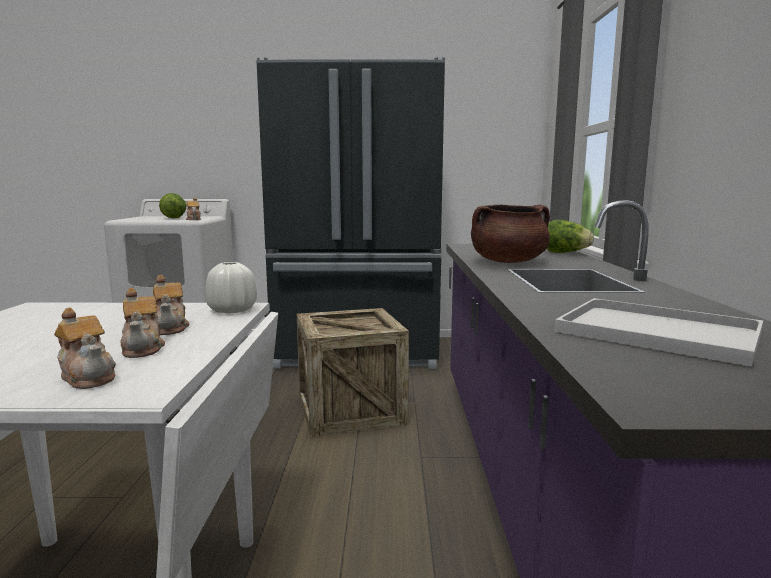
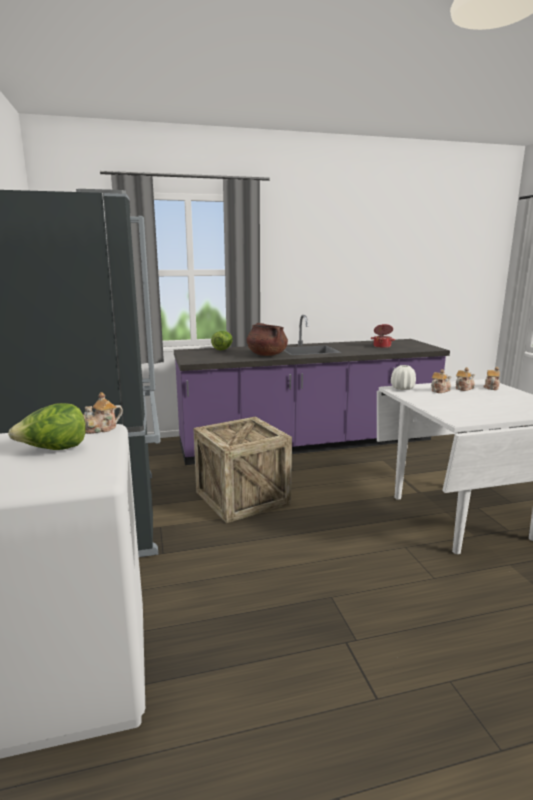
camera: 105 degrees left, 5 degrees up
white tray [554,298,763,367] -> cooking pot [371,324,395,348]

